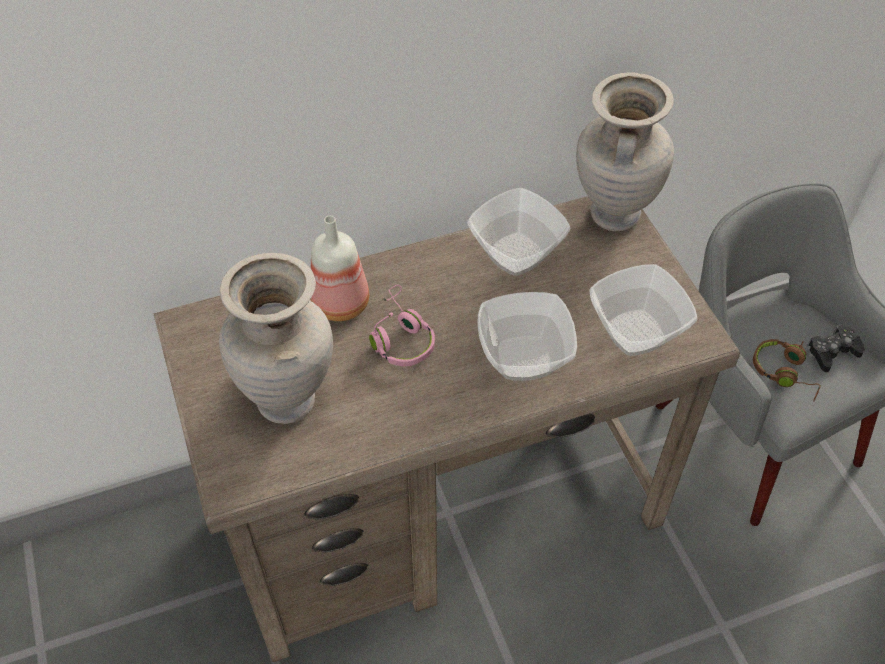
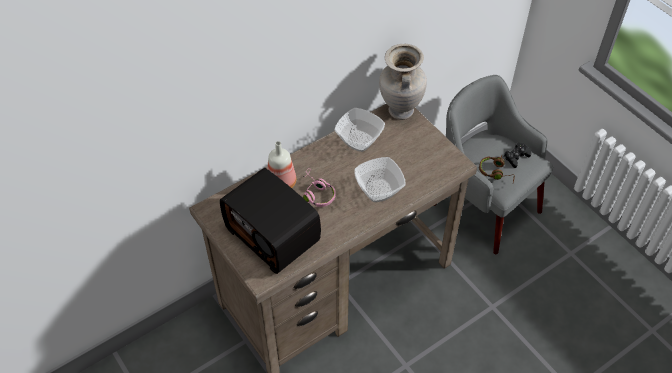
camera: 15 degrees left, 0 degrees up
beige vase [219,253,333,424] -> radio [220,168,321,274]
bowl [589,264,697,356] -> none

